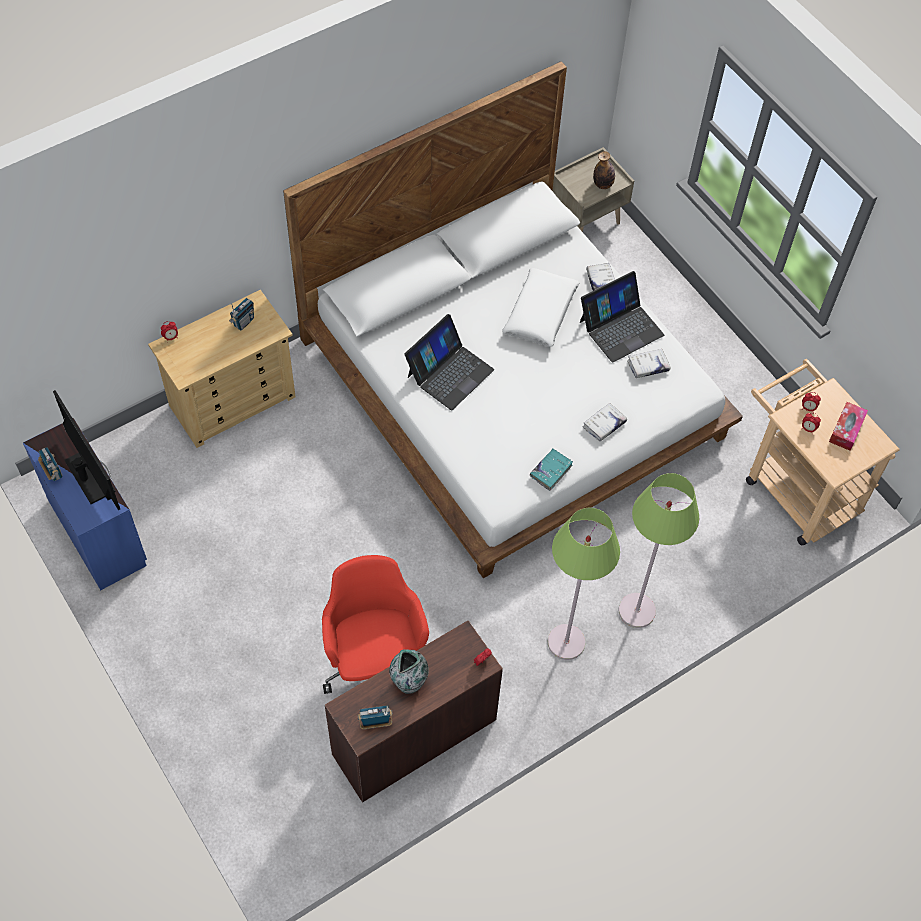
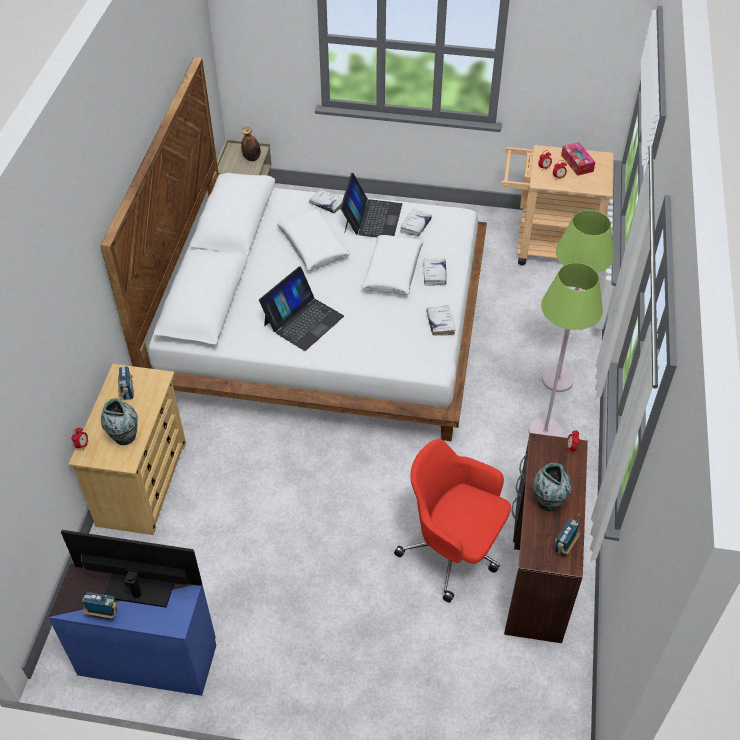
camera: 45 degrees left, 10 degrees down
laptop [404,314,494,410] -> laptop turned 45 degrees clockwise [259,267,344,351]
turquoise book [530,449,573,491] -> white book [426,306,456,336]
none -> vase [101,398,138,445]
none -> white pillow [361,235,424,295]

